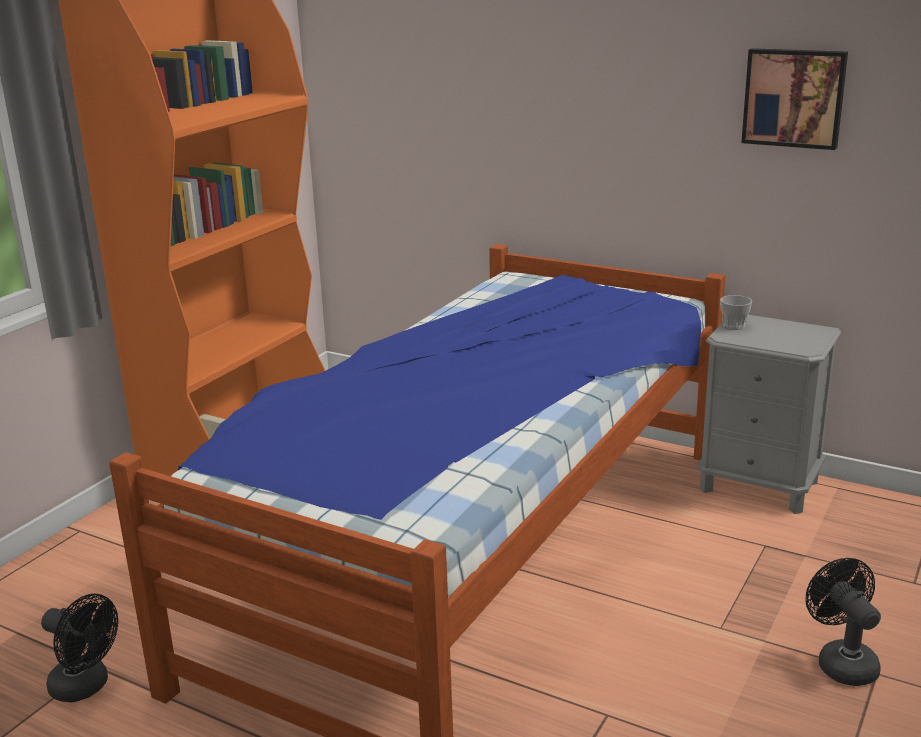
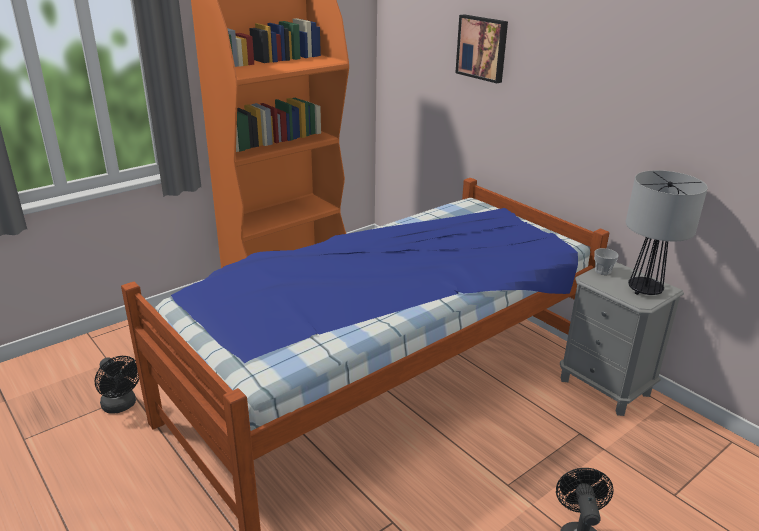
camera: 20 degrees right, 5 degrees up
picture [741,48,848,150] -> picture moved to [455,14,508,83]
none -> table lamp [626,170,708,295]

